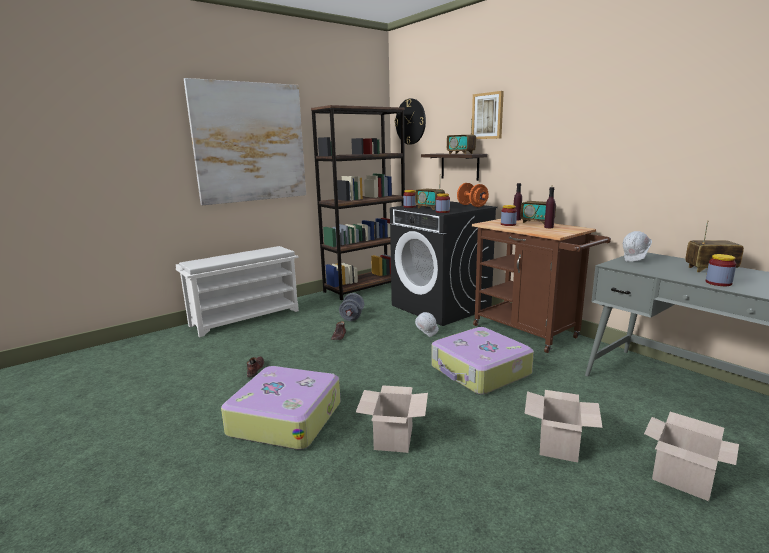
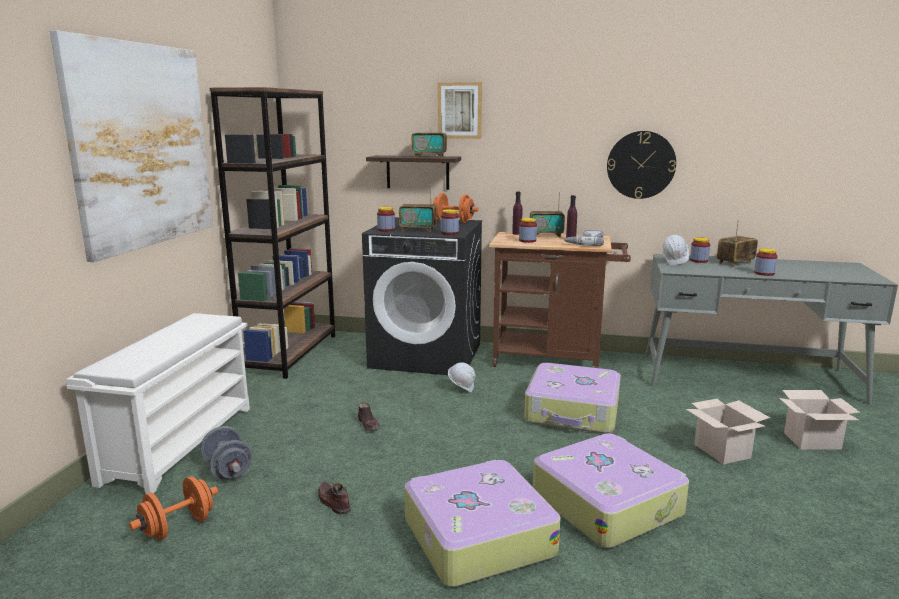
camera: 40 degrees left, 0 degrees up
grey dumbbell [339,293,364,321] -> grey dumbbell moved to [200,426,252,480]
cardboard box [356,385,428,453] -> suitcase [533,434,689,548]
wall clock [395,98,426,145] -> wall clock moved to [607,131,676,199]
none -> orange dumbbell [129,476,218,540]
none -> power drill [564,230,604,246]
none -> jar [690,237,710,263]

